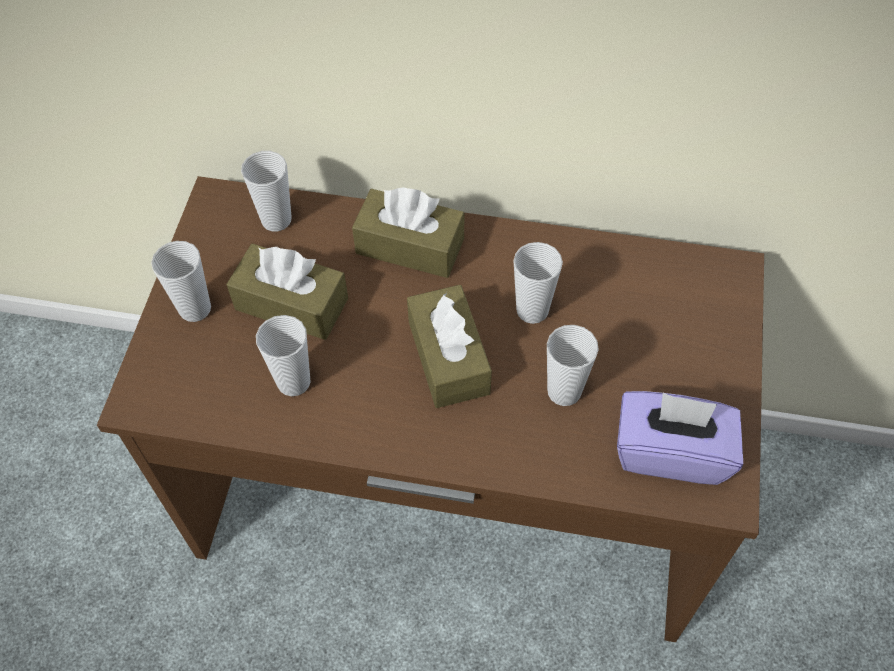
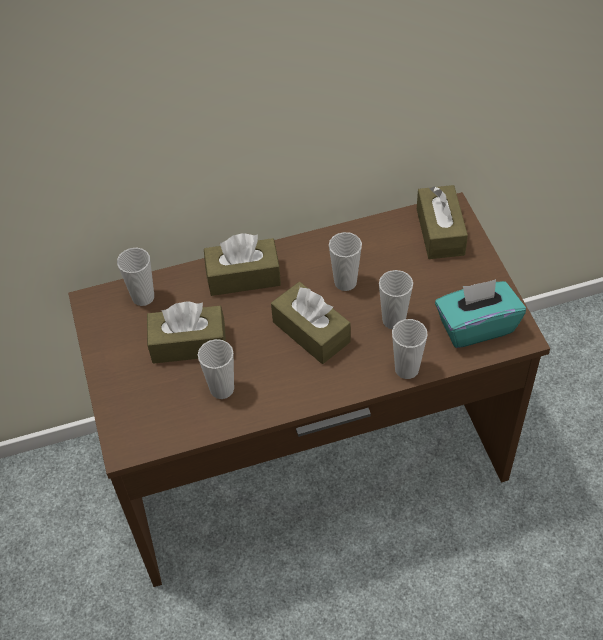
camera: 25 degrees left, 5 degrees down
cup [151,241,211,322] -> cup moved to [392,319,428,379]
purple tissue box [617,391,743,485] -> turquoise tissue box [435,279,526,348]
none -> brown tissue box [417,185,468,259]

